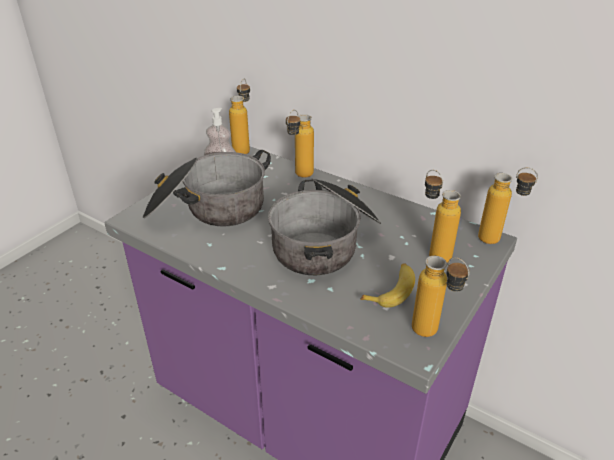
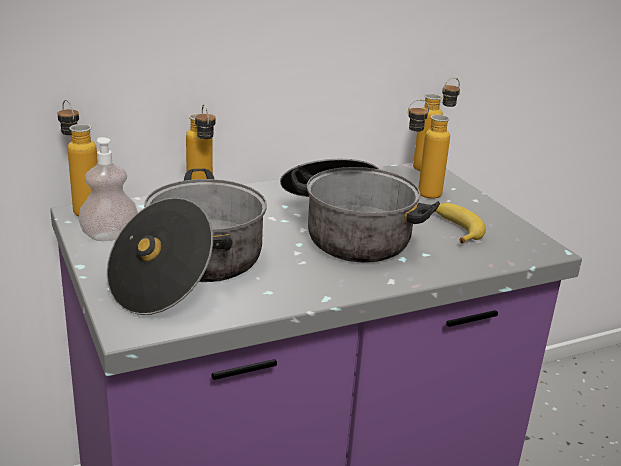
camera: 60 degrees left, 10 degrees down
bottle [412,256,470,337] -> none

